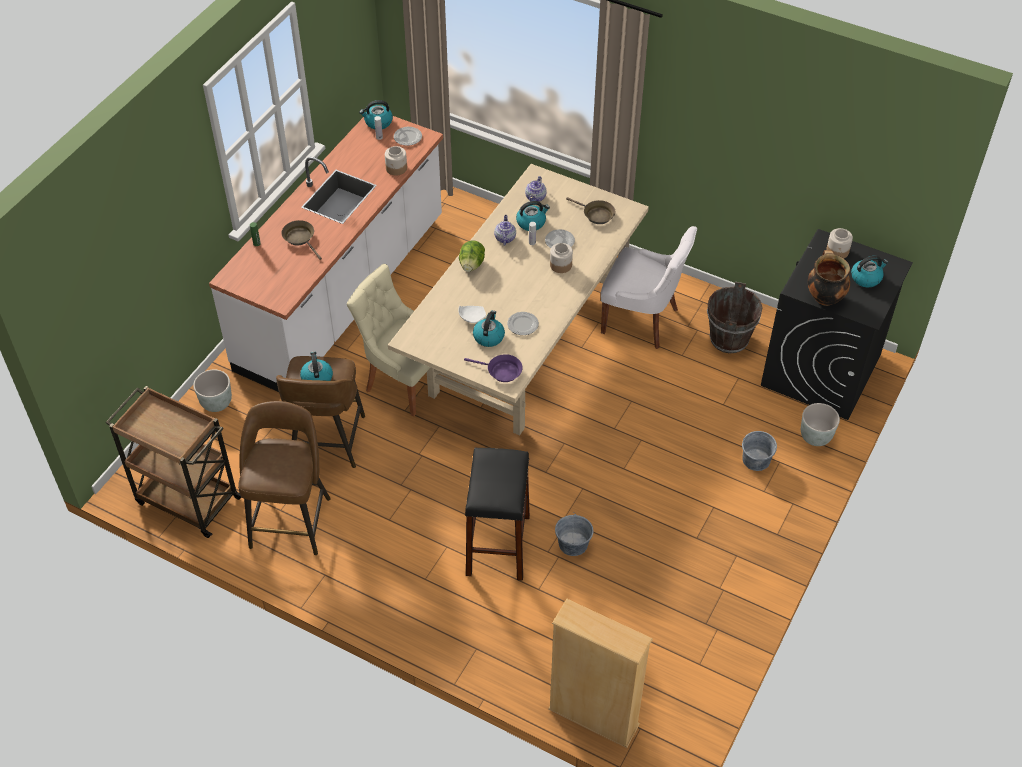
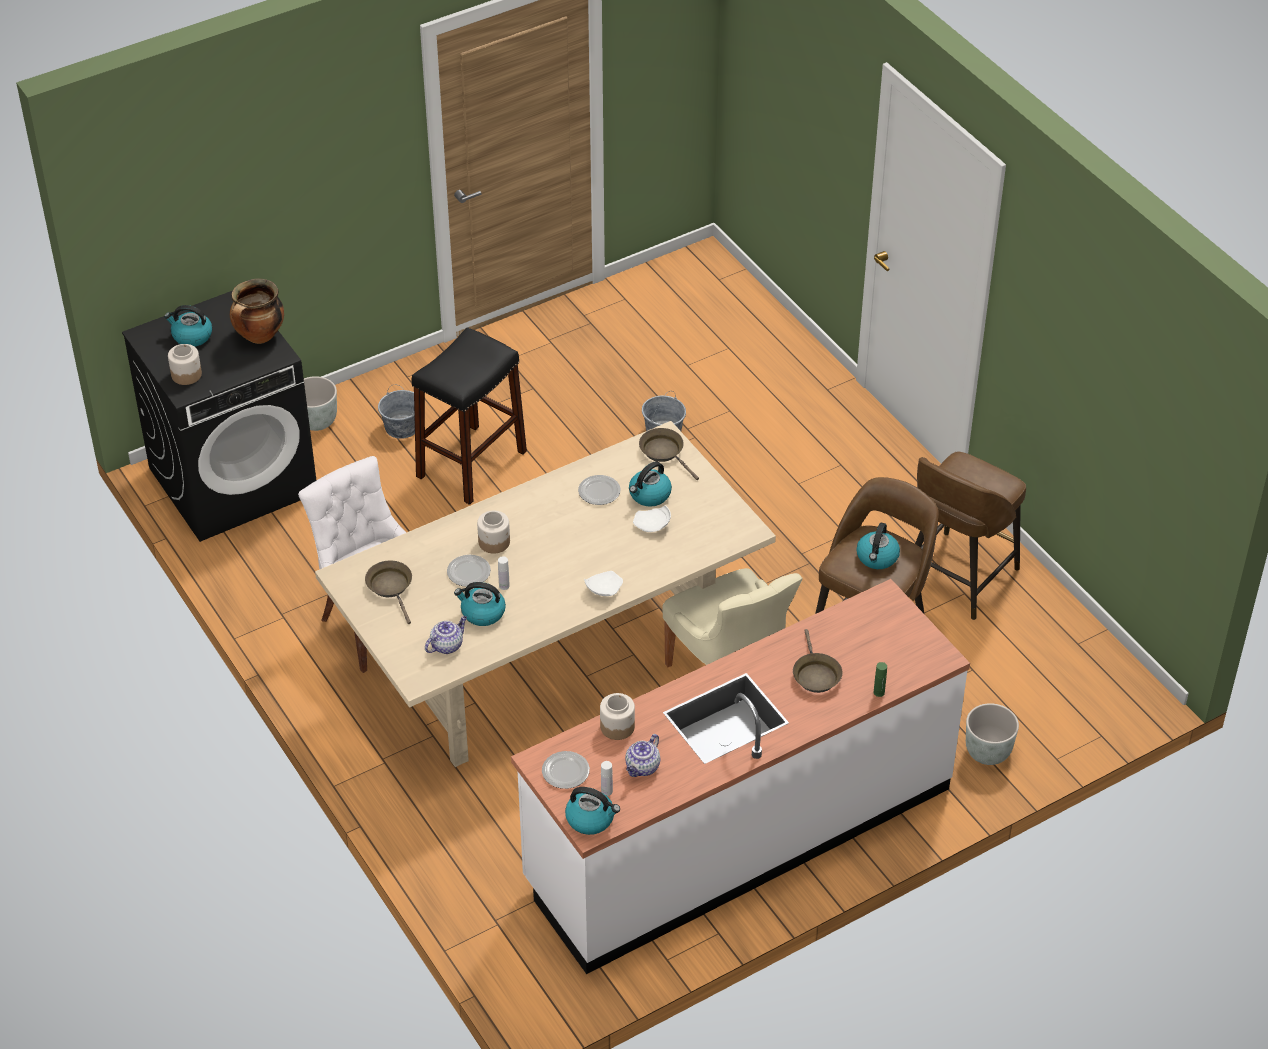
camera: 150 degrees left, 5 degrees down
brown cart [106,386,241,538] -> none
lettuce [459,241,485,272] -> white plate [584,571,623,596]
purple frying pan [464,354,522,382] -> brown frying pan [639,428,699,480]
black stool [465,448,530,581] -> black stool moved to [411,327,527,505]
teapot [494,215,516,246] -> teapot moved to [625,734,660,777]
beige bookcase [548,599,653,748] -> none
brown bucket [707,282,763,354] -> none

